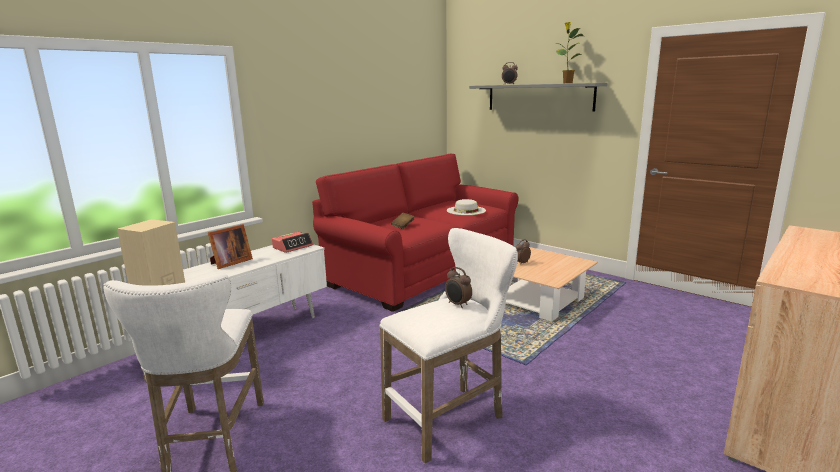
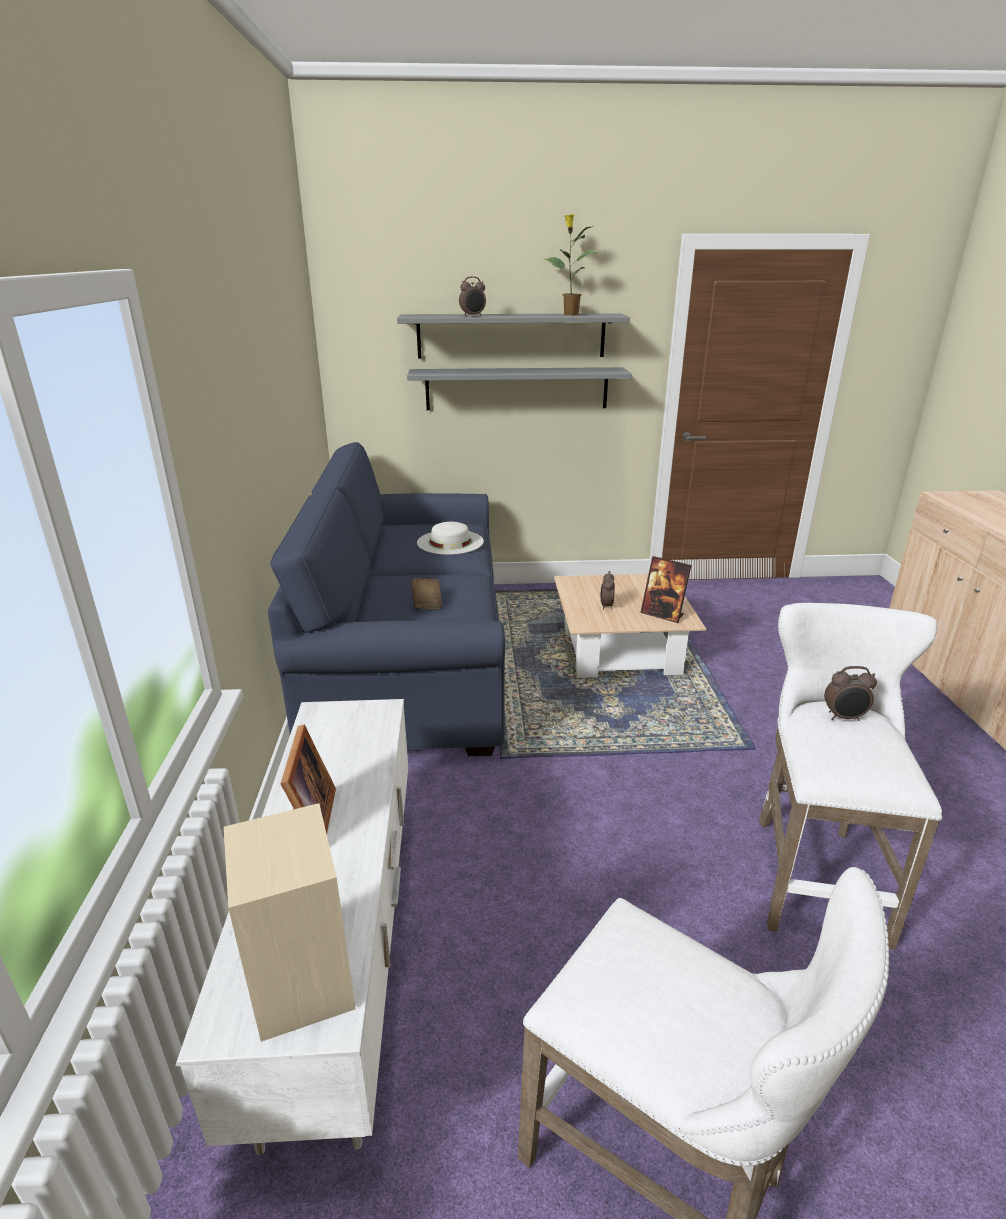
camera: 45 degrees left, 10 degrees up
alarm clock [272,232,313,253] -> none
red sofa [312,154,518,312] -> blue sofa [268,442,505,756]
none -> grey shelf [407,367,632,410]
none -> picture frame [640,556,691,623]

